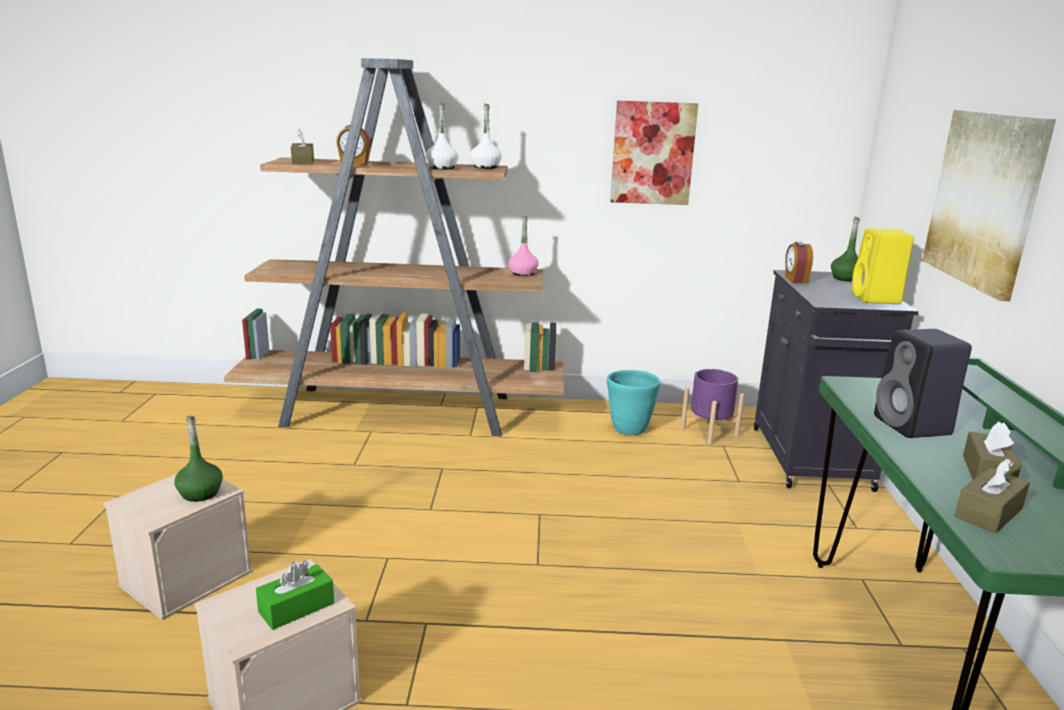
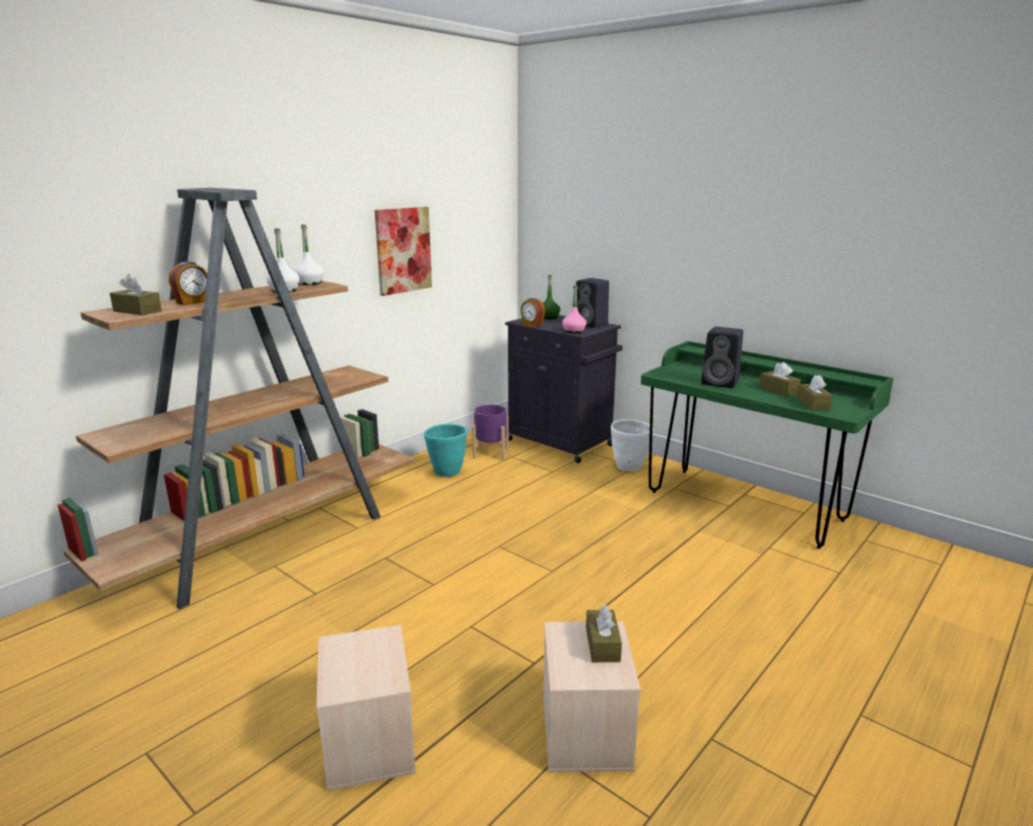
camera: 50 degrees left, 0 degrees up
green bottle [174,415,223,502] -> none
green tissue box [256,560,334,630] -> brown tissue box [586,604,622,662]
pink bottle [509,216,539,276] -> pink bottle moved to [562,285,586,333]
yellow speaker [852,228,914,304] -> black speaker [576,278,609,328]
picture [922,110,1056,301] -> none
none -> white planter [611,419,653,471]

